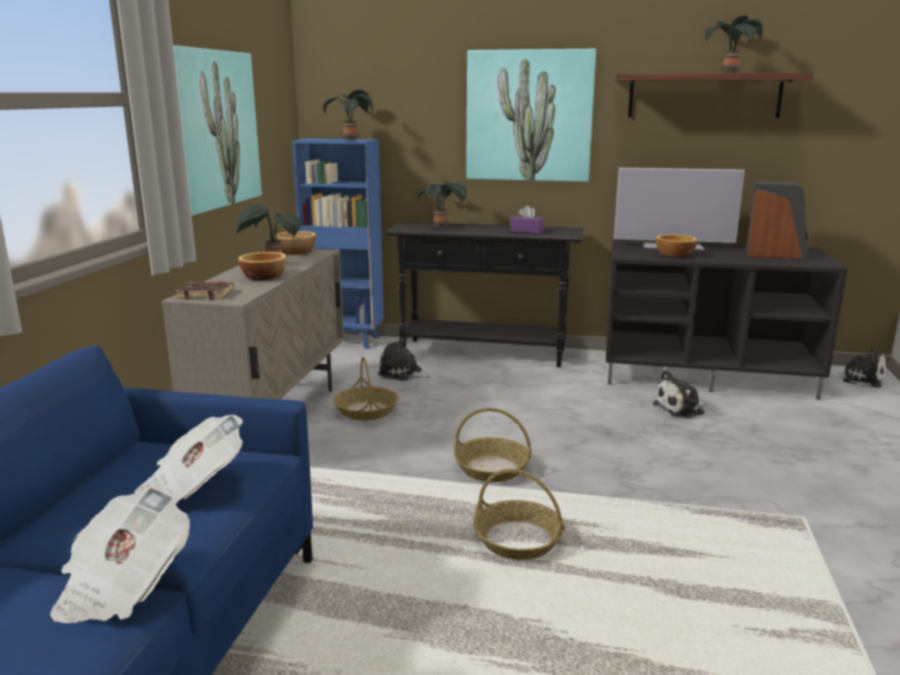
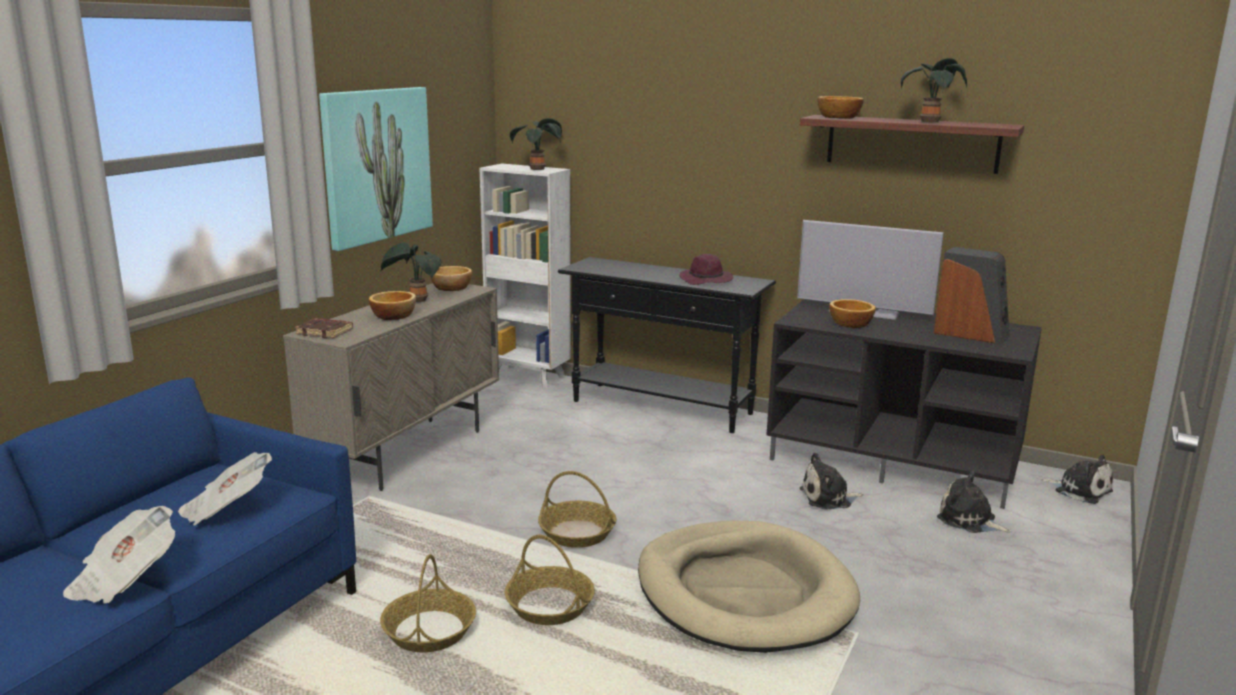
camera: 15 degrees right, 0 degrees up
blue bookcase [292,138,384,349] -> white bookcase [480,164,571,389]
basket [333,357,399,420] -> basket moved to [380,554,476,653]
plush toy [378,338,431,381] -> plush toy moved to [937,472,1012,533]
potted plant [417,180,467,227] -> none
picture [466,49,596,182] -> none
purple tissue box [510,205,544,233] -> purple hat [679,254,733,285]
none -> beige dog bed [638,521,860,653]
none -> bowl [818,96,864,119]

